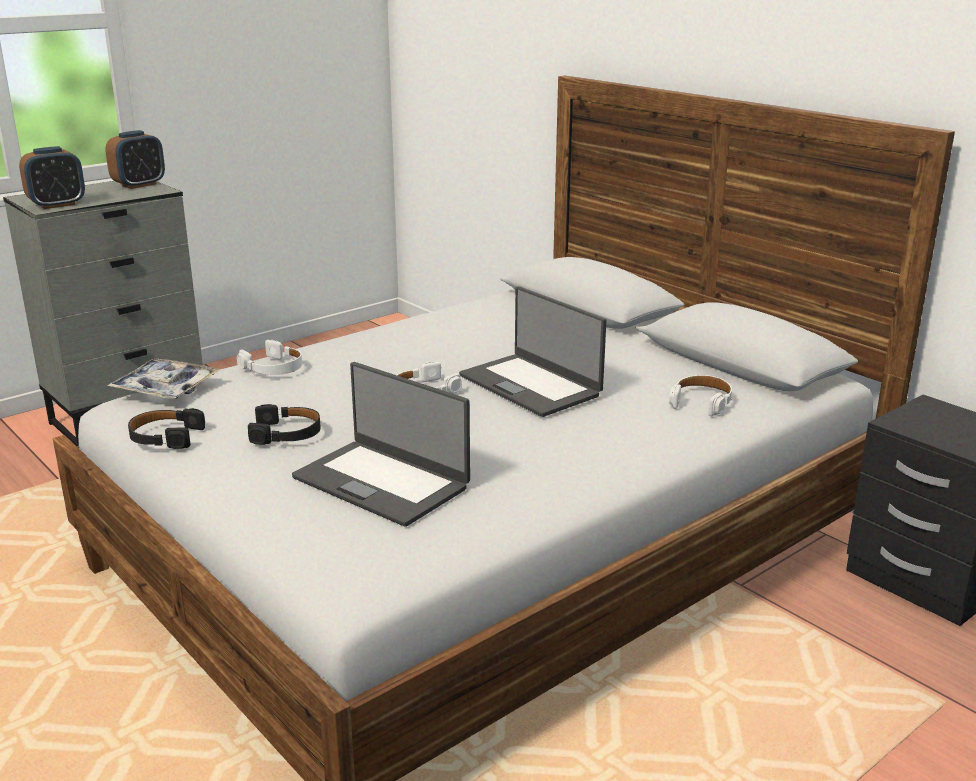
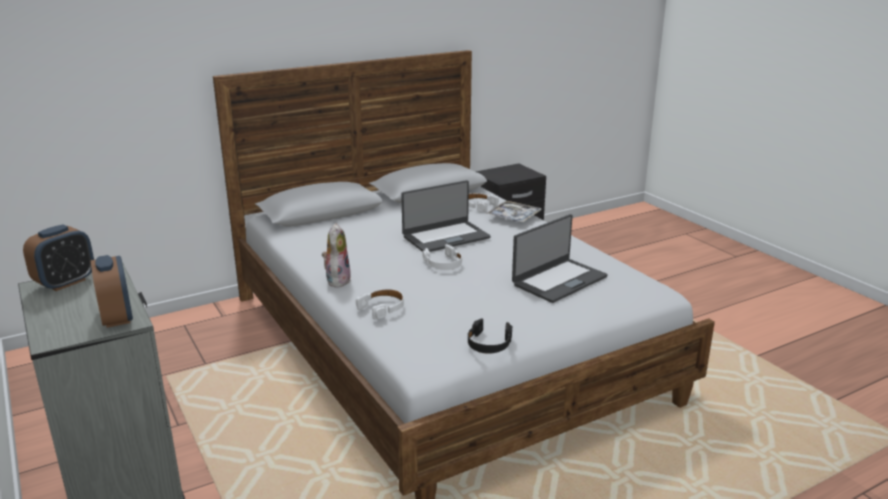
camera: 80 degrees left, 0 degrees up
alarm clock [105,130,165,189] -> alarm clock turned 75 degrees clockwise [23,225,94,291]
tray [107,359,221,399] -> tray moved to [486,201,541,222]
black headphones [248,404,321,445] -> none
none -> plush toy [322,223,351,288]

